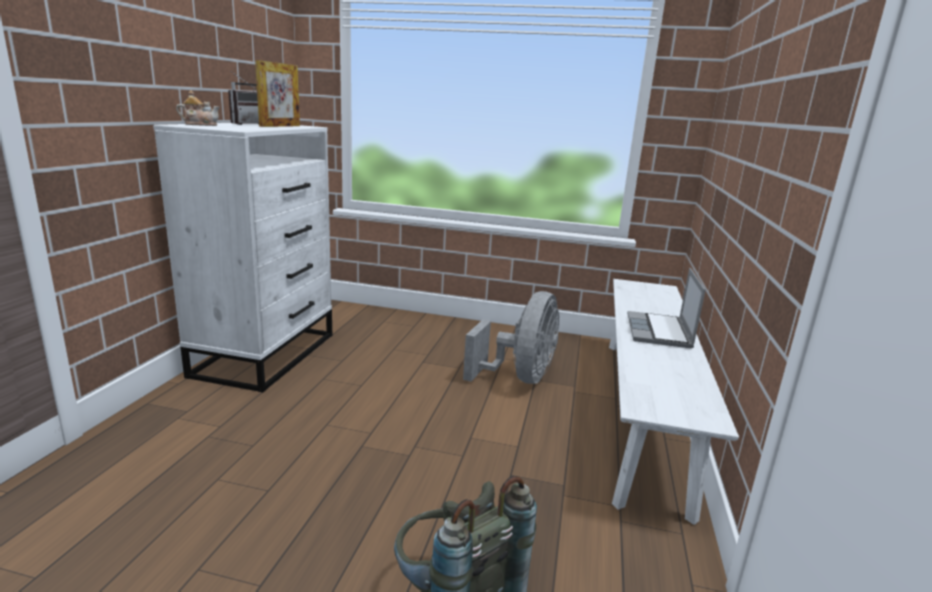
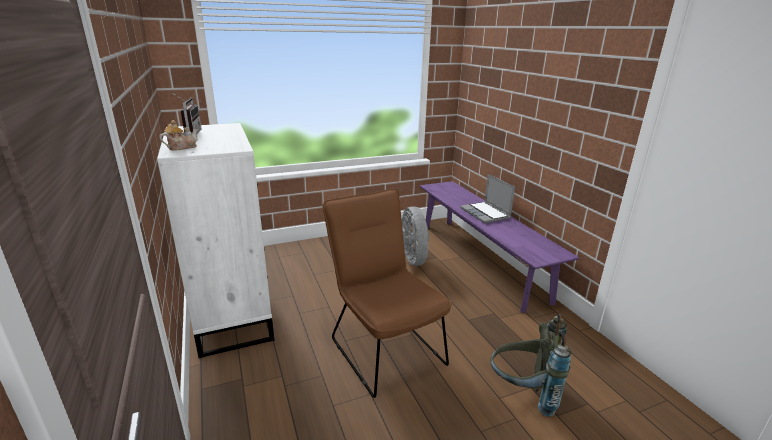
camera: 35 degrees left, 5 degrees up
picture frame [255,60,300,127] -> none
white bench [609,279,739,525] -> purple bench [420,181,579,313]
none -> brown chair [322,189,452,398]

